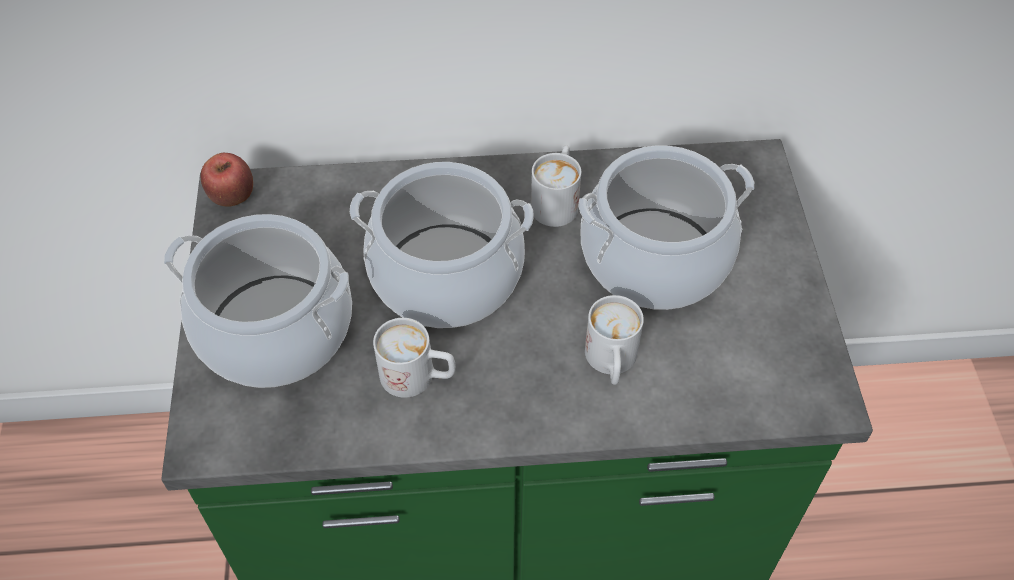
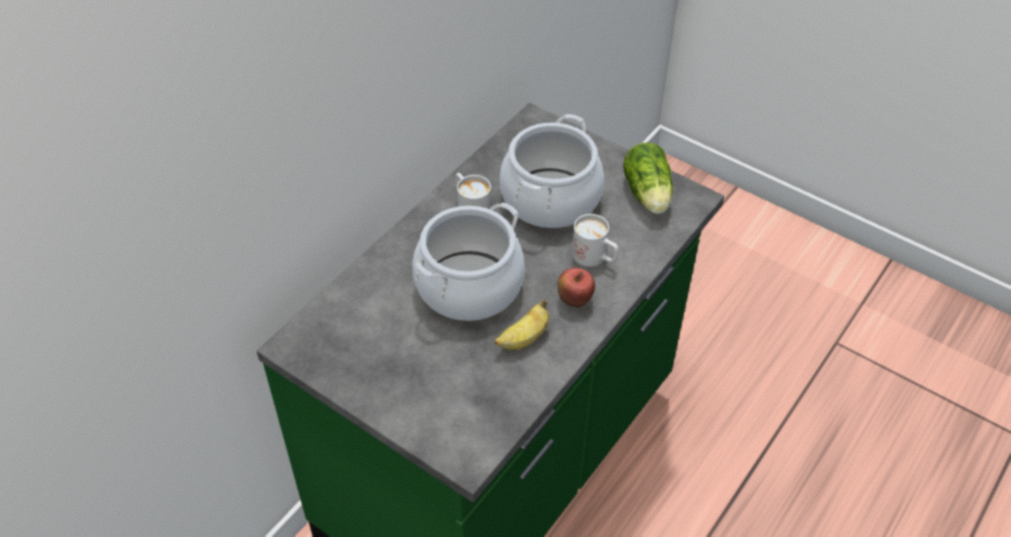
camera: 50 degrees left, 5 degrees down
cooking pot [164,214,352,388] -> none
apple [200,153,253,207] -> apple moved to [558,268,595,307]
white mug [373,318,456,398] -> banana [494,299,549,351]
none -> lettuce [623,142,673,214]

